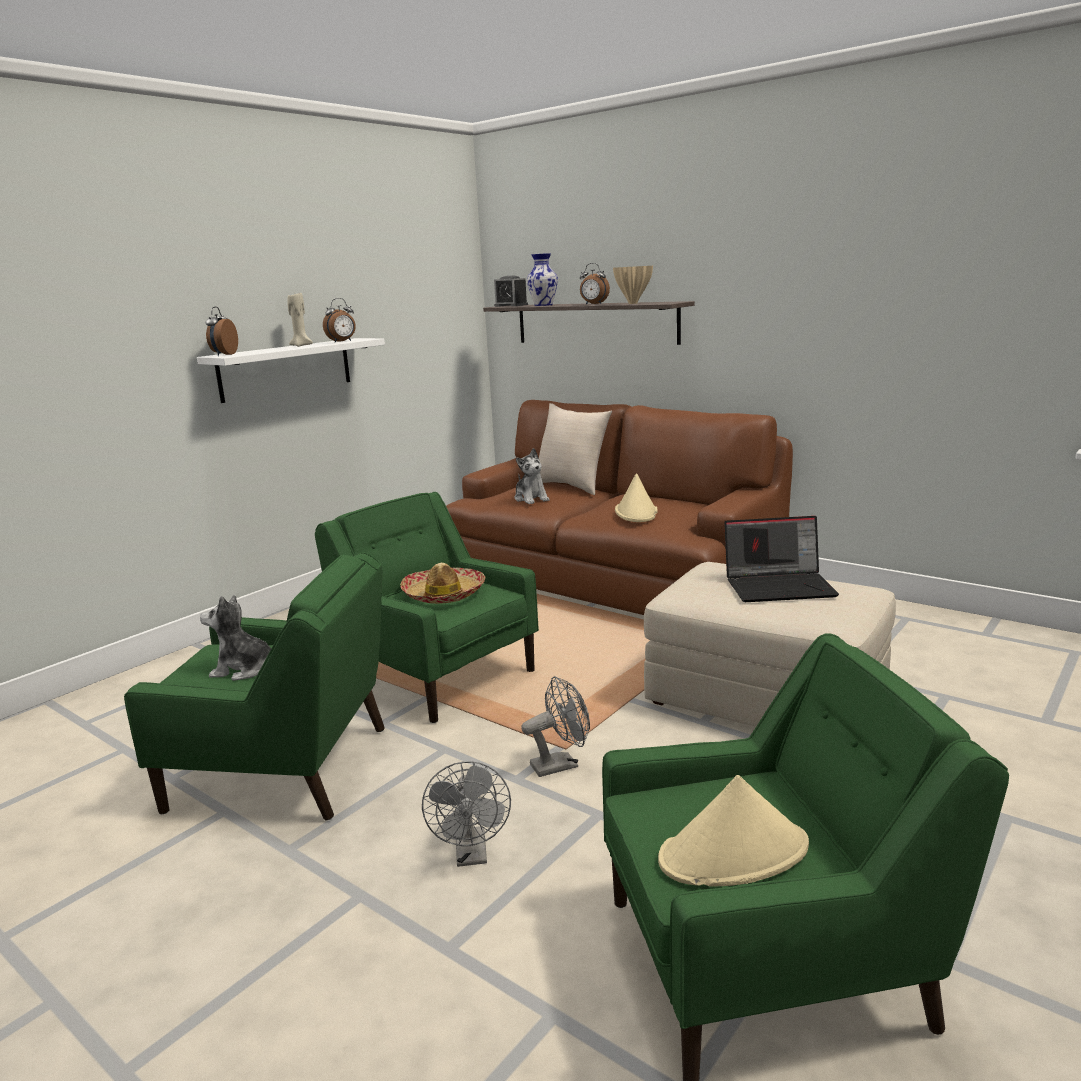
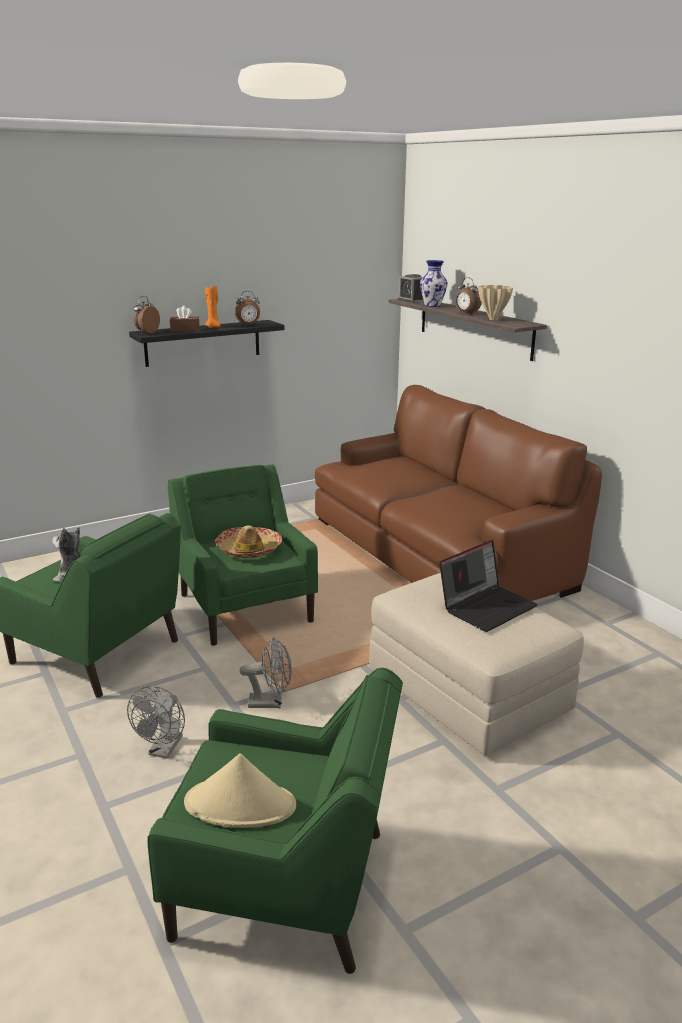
camera: 20 degrees right, 5 degrees up
white shelf [197,338,385,403] -> black shelf [129,320,284,367]
beige candle [287,293,313,347] -> orange candle [205,286,221,328]
plush toy [515,448,550,504] -> none
beige pillow [539,403,612,495] -> none
beige hat [615,473,658,522] -> none
laptop [724,516,839,602] -> laptop turned 60 degrees counterclockwise [439,540,538,632]
none -> brown tissue box [170,306,199,332]

